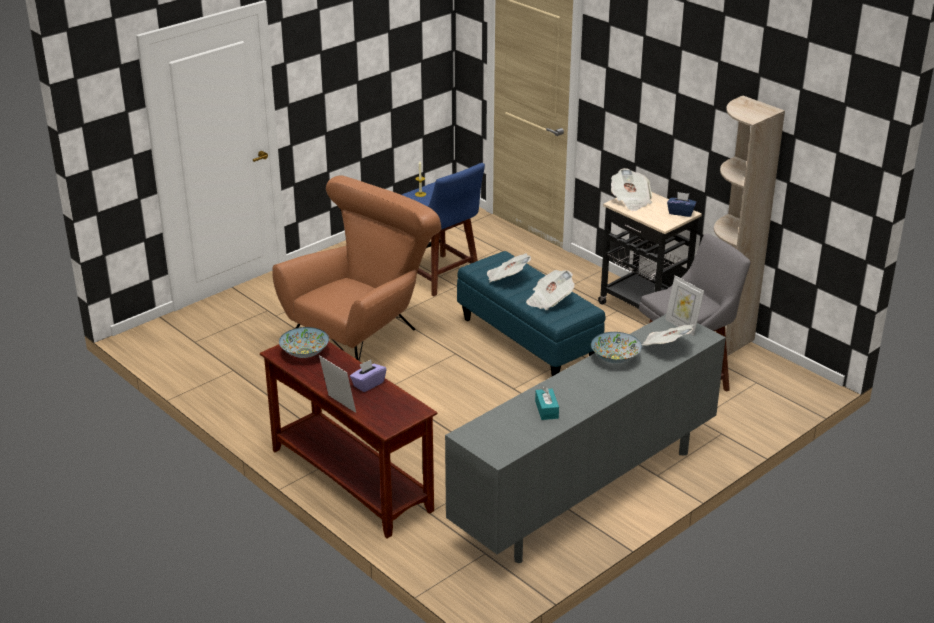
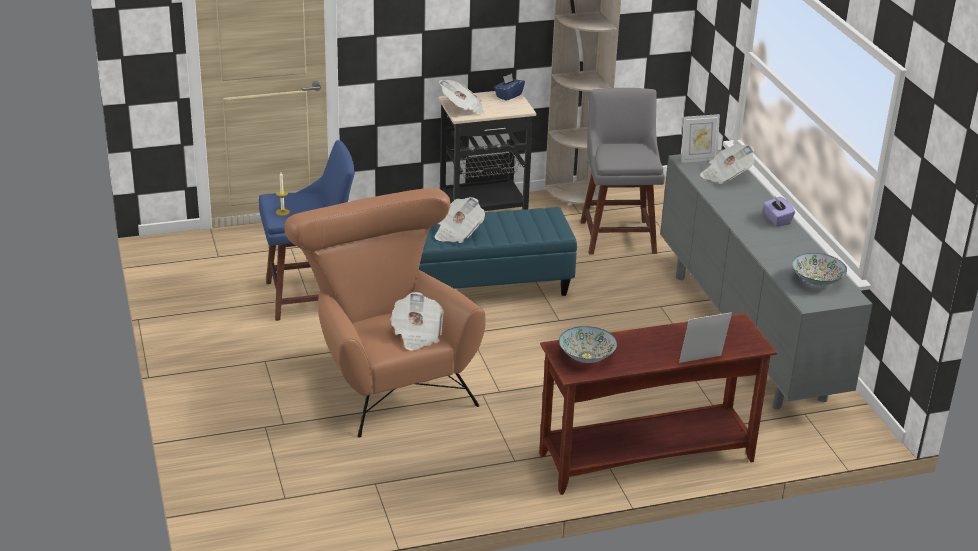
camera: 65 degrees left, 0 degrees up
purple tissue box [350,359,387,392] -> purple tissue box moved to [763,196,795,226]
newspaper [526,270,575,310] -> newspaper moved to [390,292,444,351]
turquoise tissue box [535,386,559,420] -> none
bowl [591,332,642,363] -> bowl moved to [793,253,847,286]

